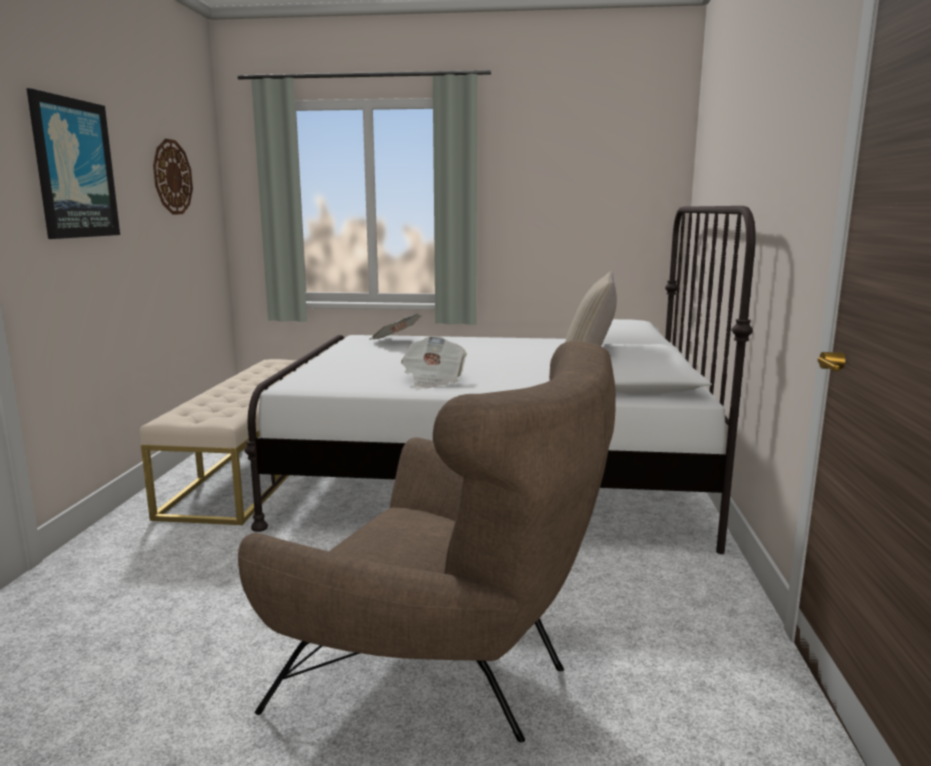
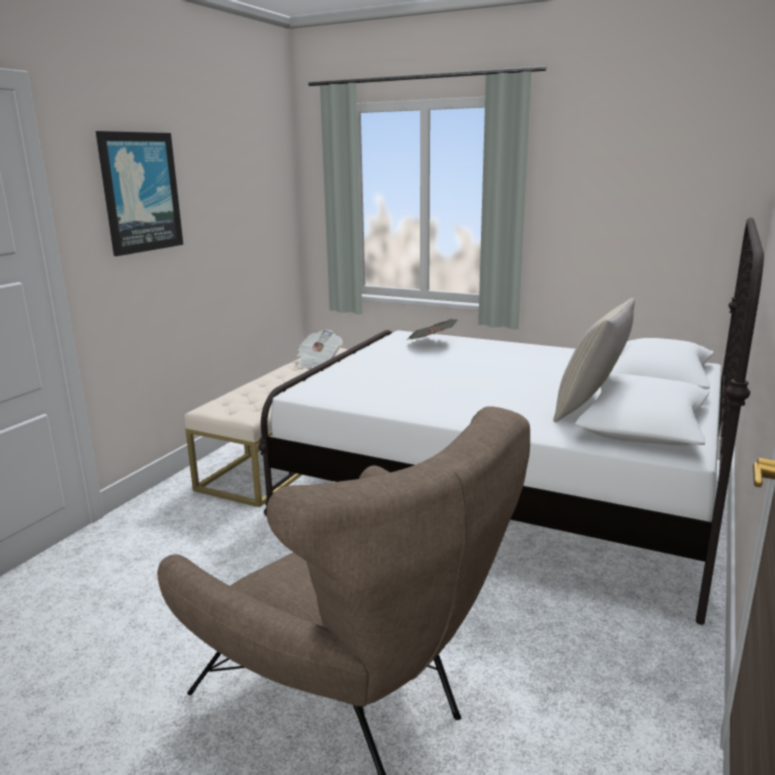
camera: 20 degrees right, 5 degrees up
wall clock [153,139,193,214] -> none
newspaper [401,336,467,389] -> newspaper moved to [297,330,343,369]

